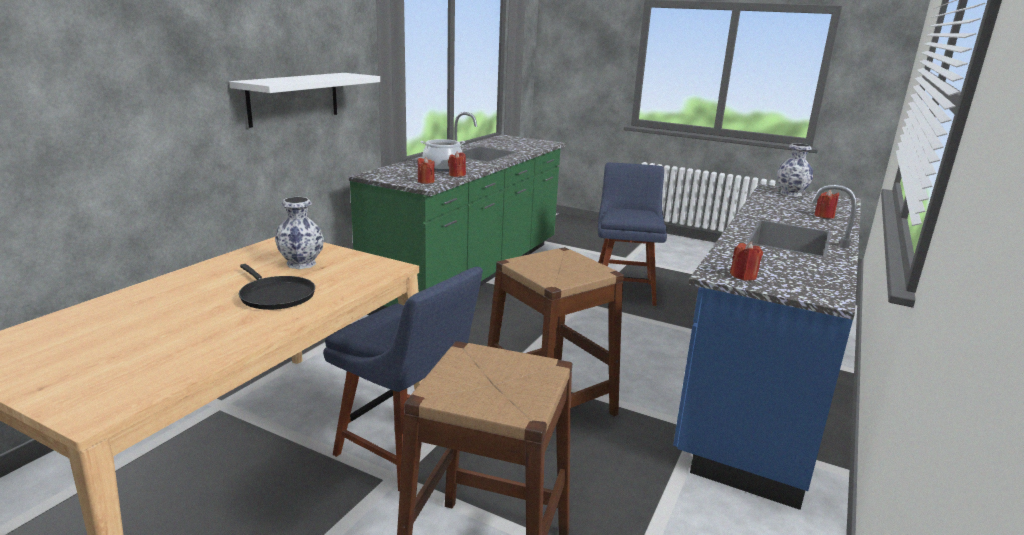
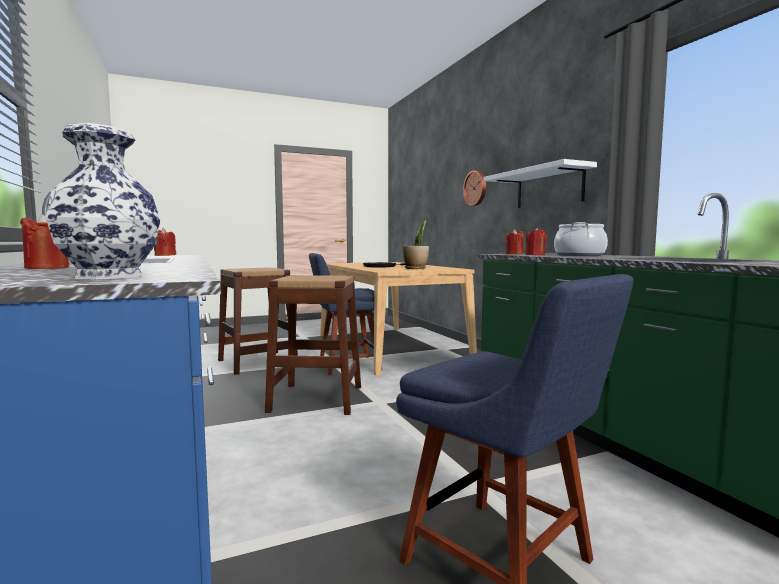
camera: 130 degrees right, 15 degrees down
vase [275,197,324,269] -> potted plant [403,220,429,269]
none -> wall clock [463,170,486,206]

